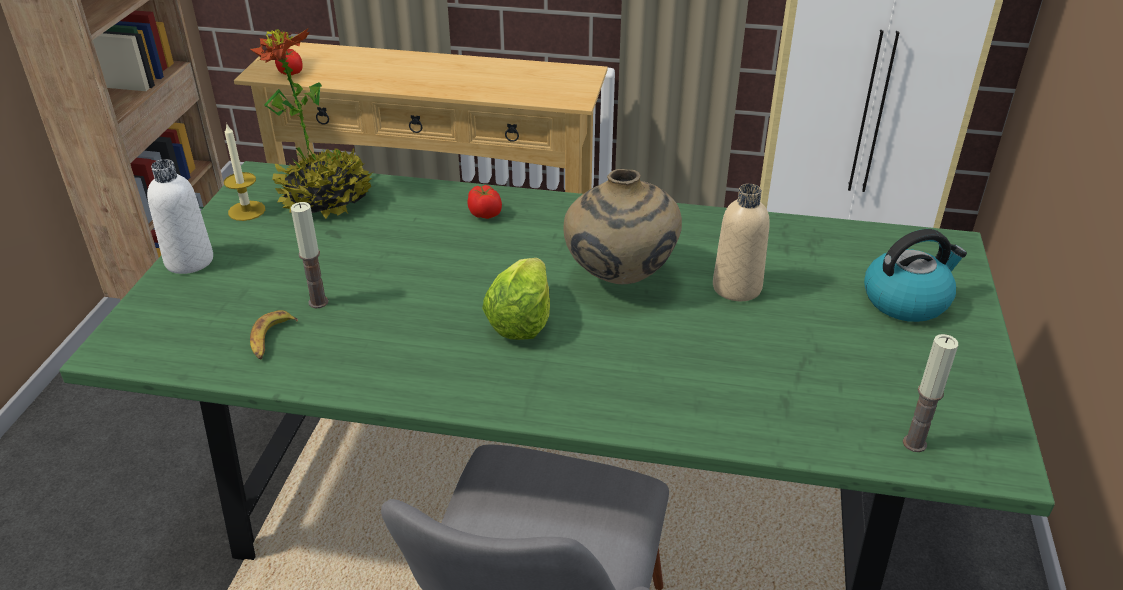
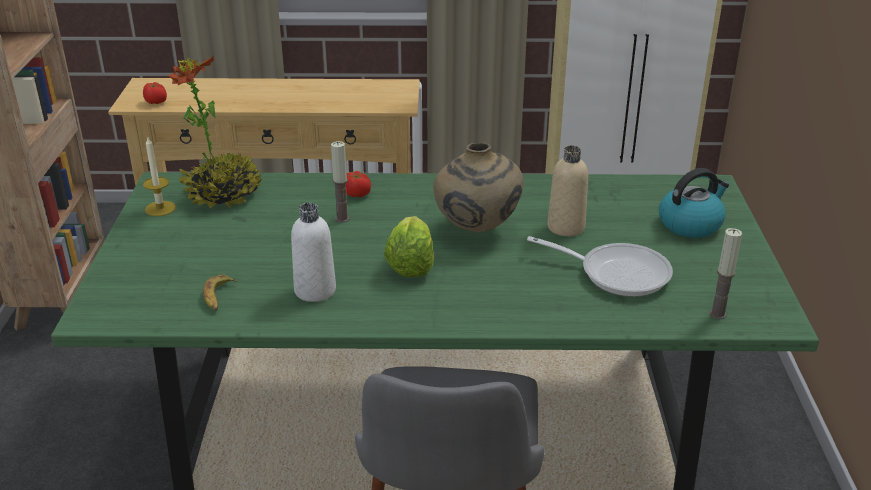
camera: 10 degrees left, 5 degrees down
white bottle [147,159,213,274] -> white bottle moved to [291,203,336,302]
candle [291,202,328,308] -> candle moved to [331,141,350,223]
none -> frying pan [527,236,673,297]

